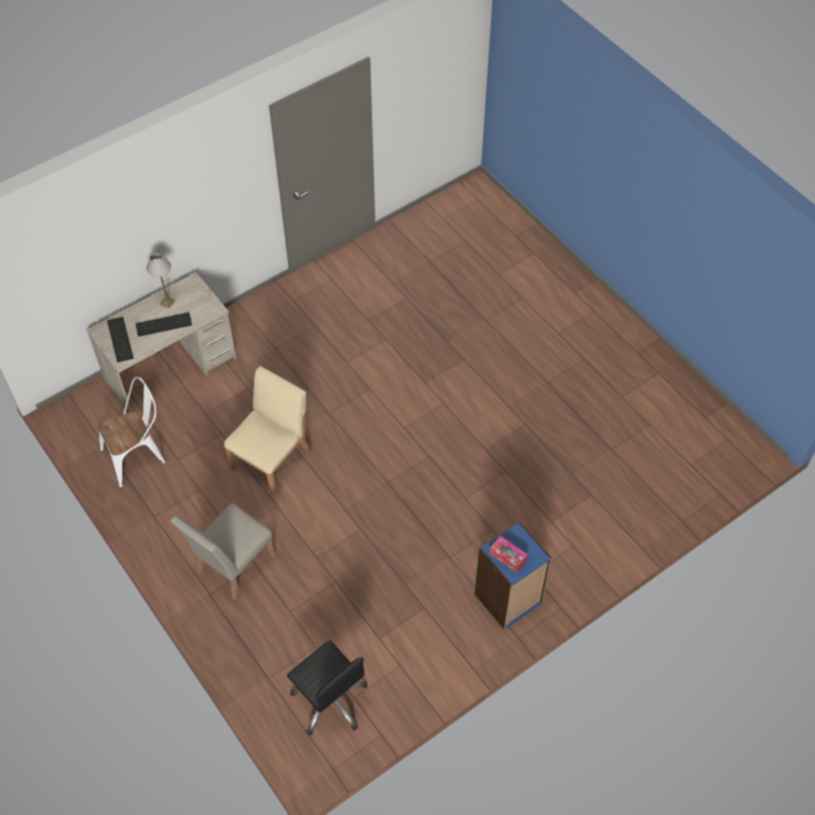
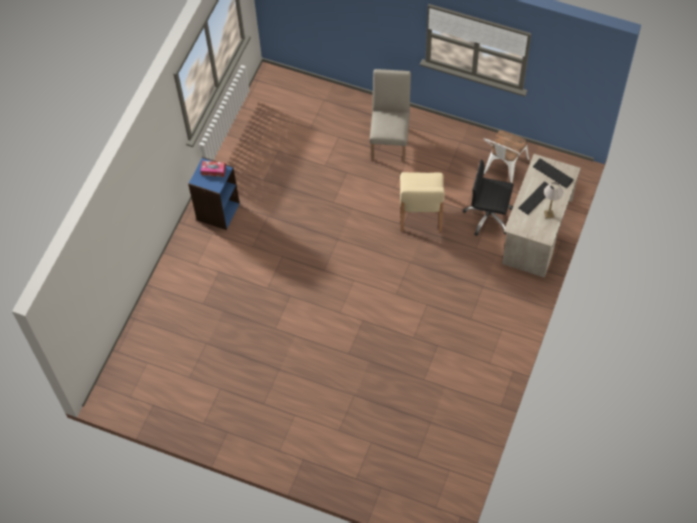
camera: 150 degrees right, 5 degrees up
black office chair [287,640,368,736] -> black office chair moved to [463,160,514,236]

